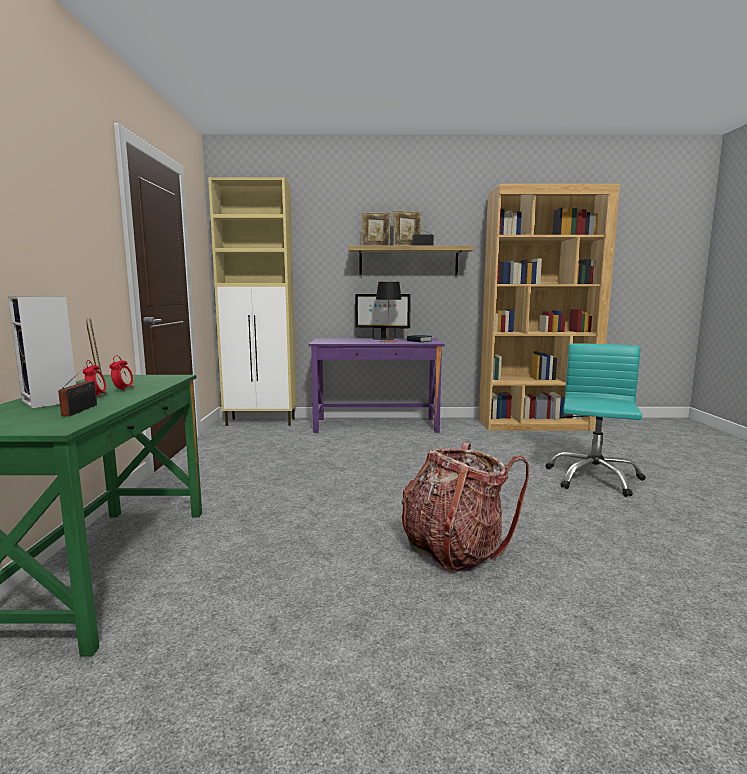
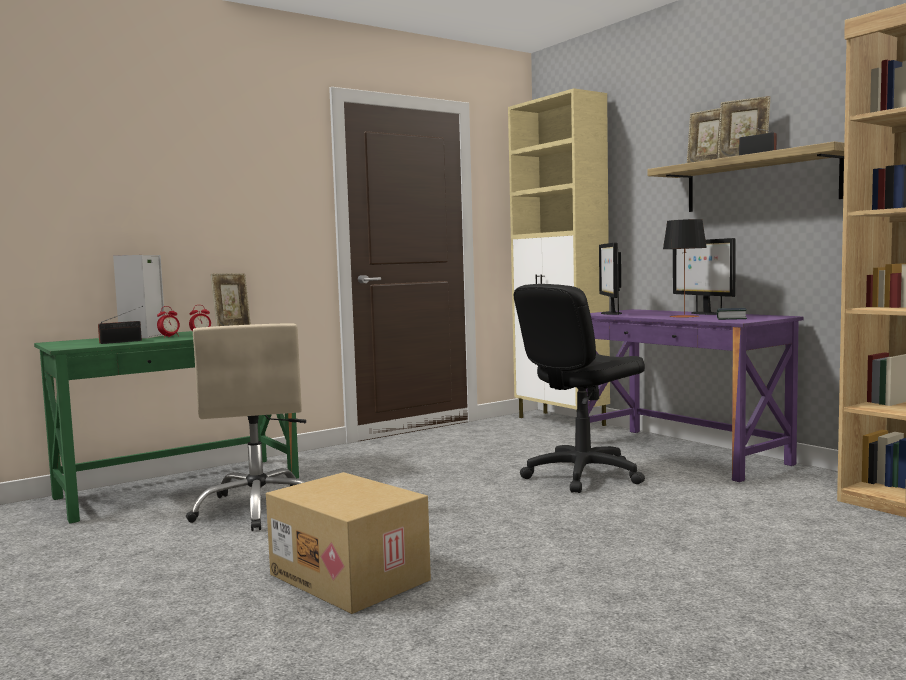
camera: 55 degrees right, 5 degrees down
backpack [401,442,529,573] -> cardboard box [266,472,431,614]
turquoise office chair [545,343,646,497] -> none
none -> beige office chair [186,324,306,531]
none -> black office chair [514,284,645,493]
none -> monitor [599,242,622,315]

